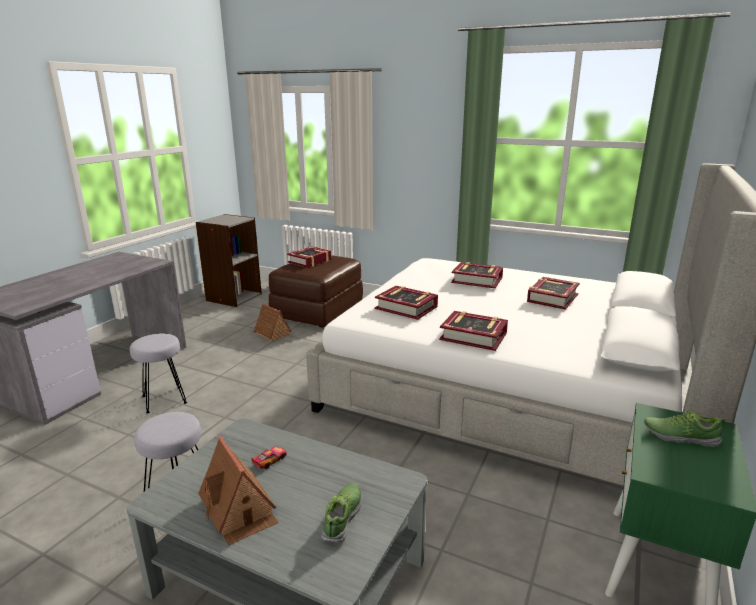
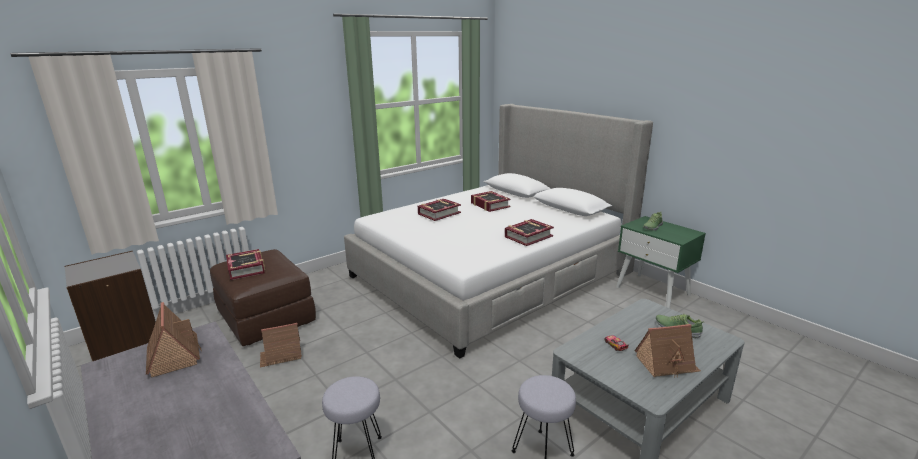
camera: 65 degrees left, 0 degrees up
book [375,286,438,320] -> none
none -> toy house [146,302,202,378]

